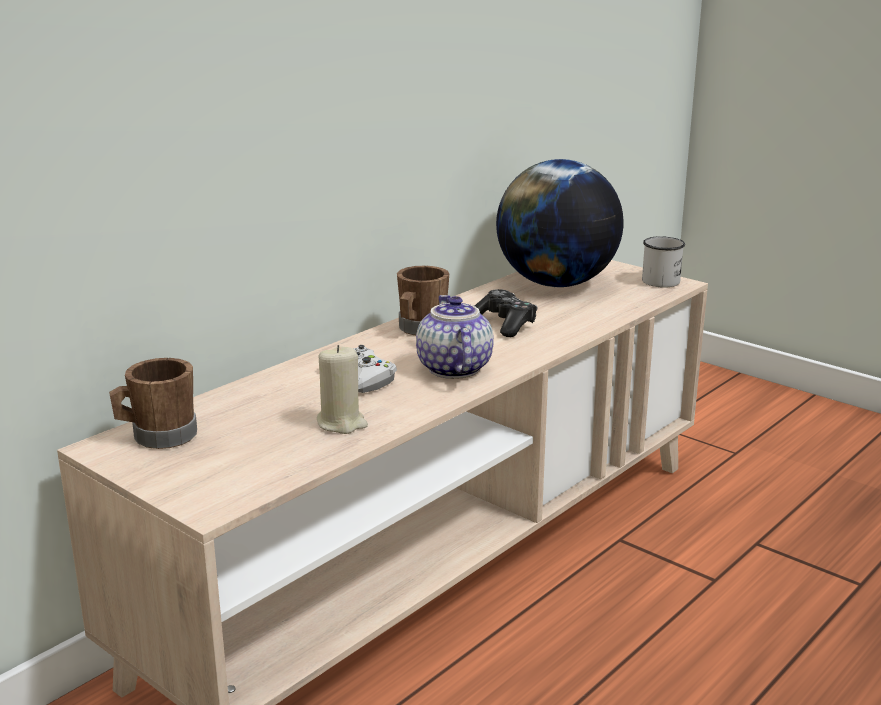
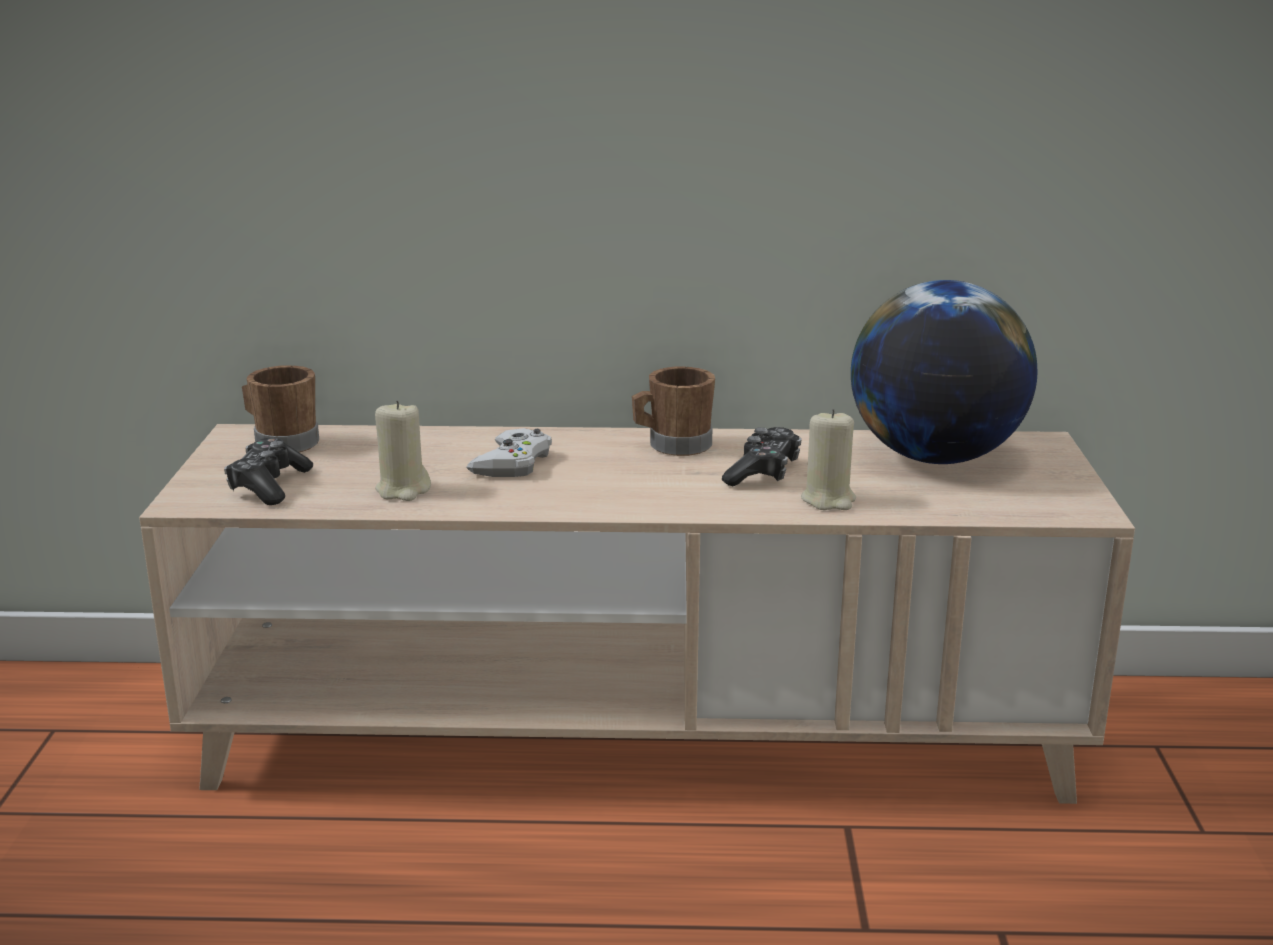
camera: 50 degrees right, 0 degrees up
teapot [416,295,494,379] -> none
white mug [642,236,685,288] -> none
none -> game controller [224,438,313,505]
none -> beige candle [801,409,856,510]

